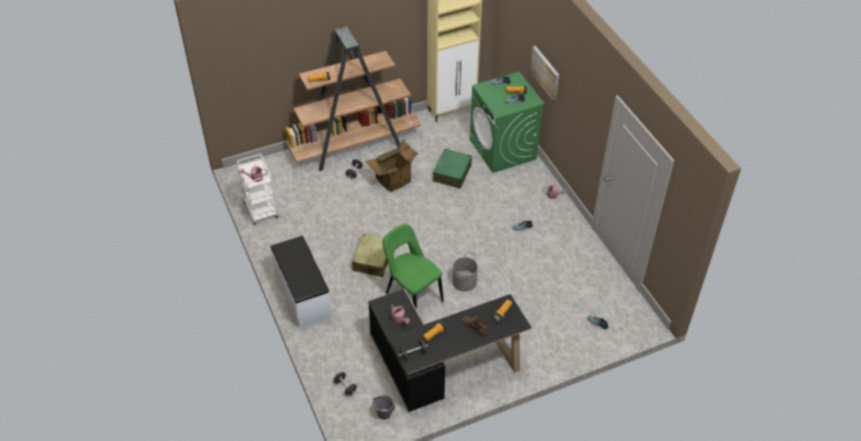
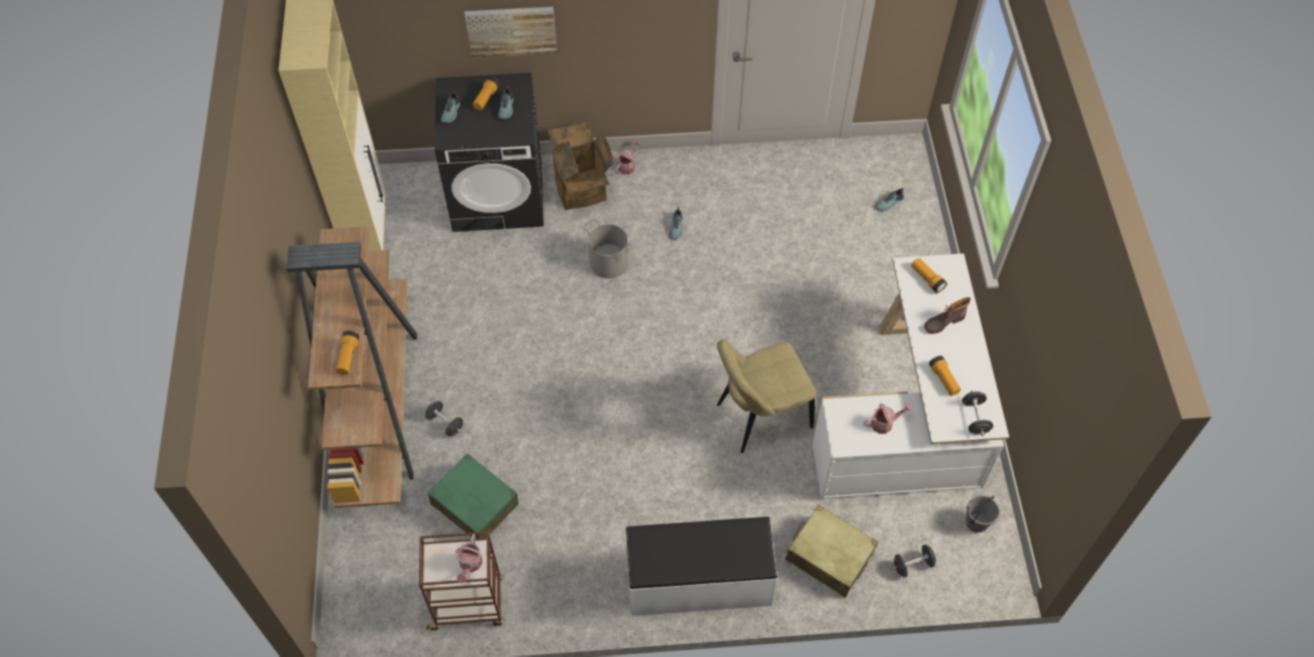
camera: 70 degrees left, 10 degrees up
white cart [237,154,279,225] -> brown cart [419,532,503,631]
beige suitcase [352,233,388,277] -> beige suitcase moved to [785,505,878,598]
cardboard box [365,140,418,192] -> cardboard box moved to [548,121,614,210]
black desk [368,289,532,412] -> white desk [812,253,1009,499]
green chair [382,224,443,309] -> beige chair [717,340,817,453]
green suitcase [433,148,472,189] -> green suitcase moved to [427,453,519,539]
grey bucket [452,252,478,292] -> grey bucket moved to [583,219,633,279]
green washing machine [470,72,545,173] -> black washing machine [435,73,544,232]

